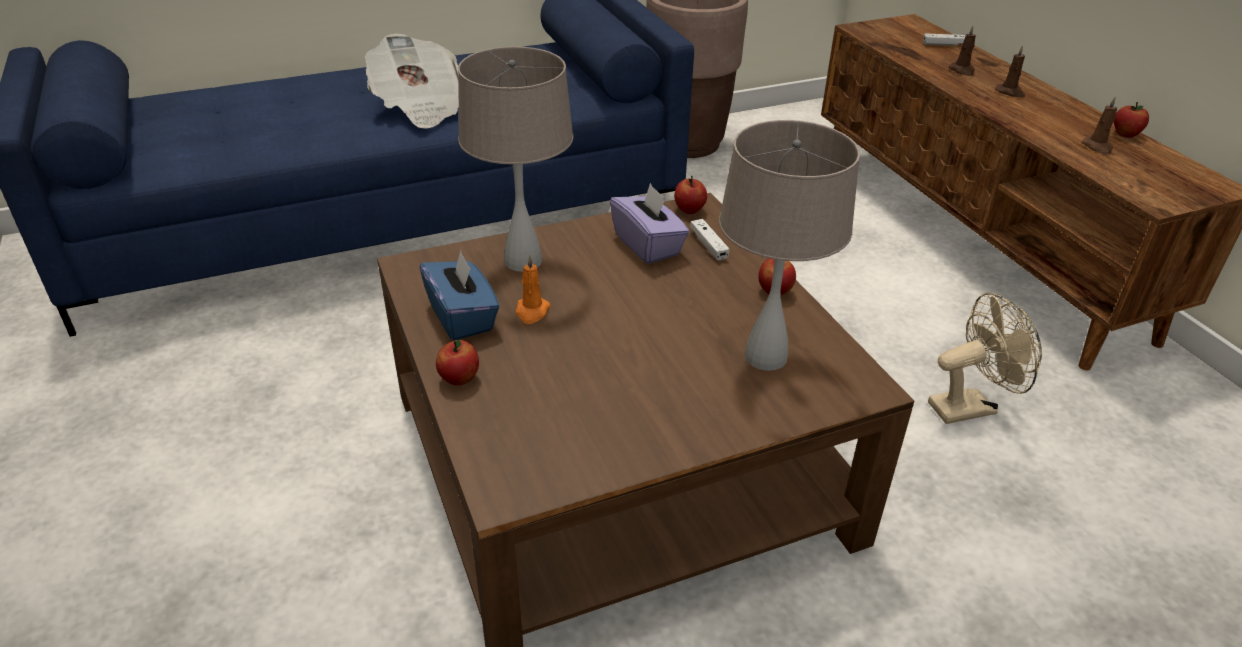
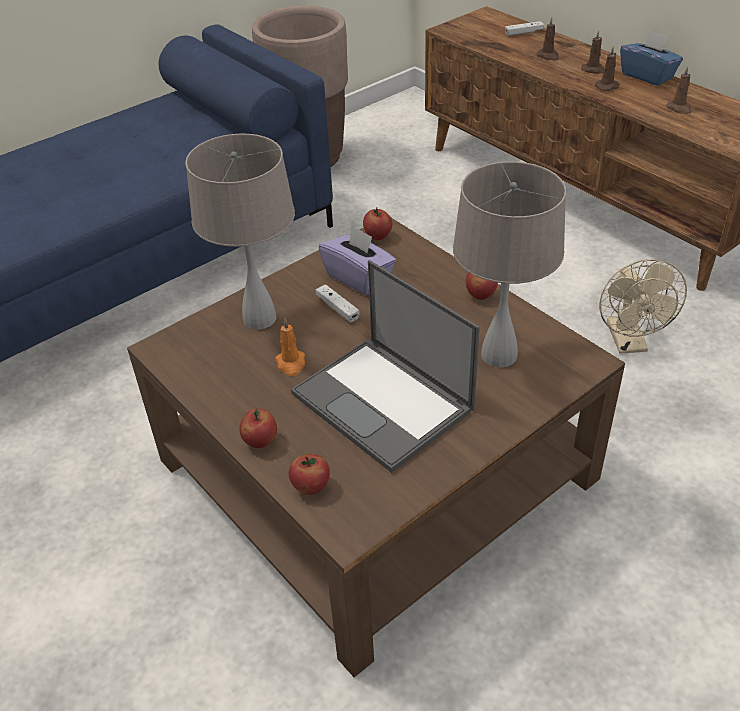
camera: 15 degrees left, 5 degrees up
newspaper [365,33,459,129] -> none
blue tissue box [420,250,500,341] -> blue tissue box moved to [620,31,683,86]
white game controller [690,219,729,261] -> white game controller moved to [316,284,359,322]
beige fan [928,293,1042,424] -> beige fan turned 120 degrees clockwise [600,259,687,354]
apple [1114,102,1149,138] -> apple moved to [289,454,330,495]
none -> laptop [291,260,480,473]
none -> brown candle [595,46,620,91]

